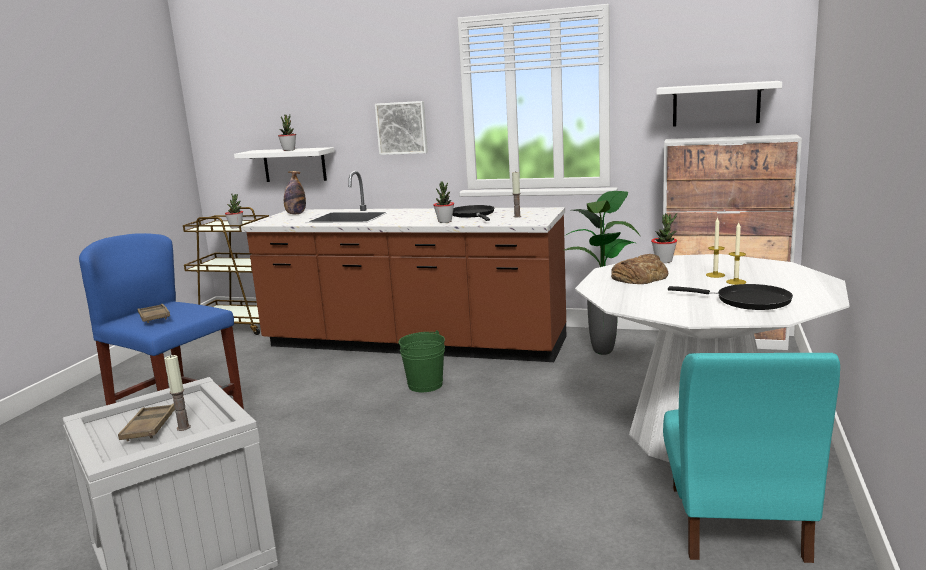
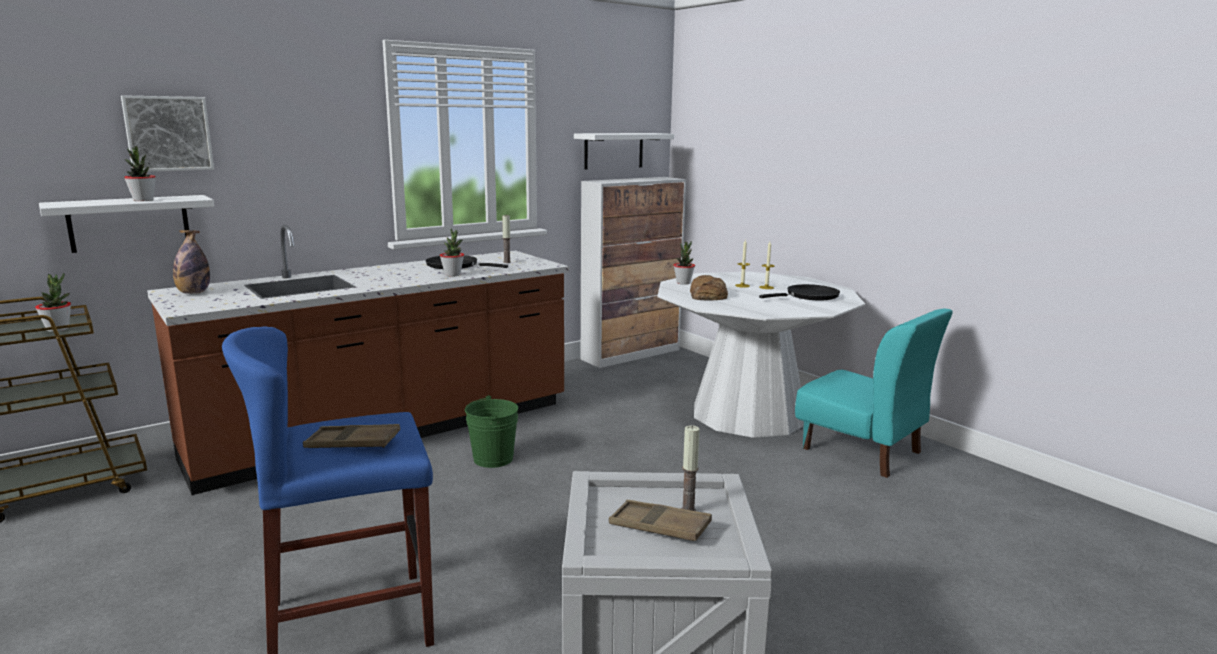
camera: 55 degrees left, 0 degrees up
picture [375,101,428,155] -> picture moved to [121,95,214,172]
potted plant [564,191,640,355] -> none

